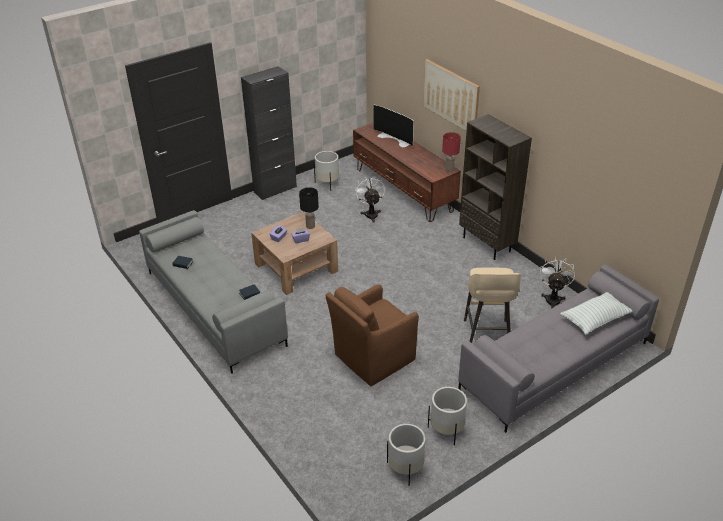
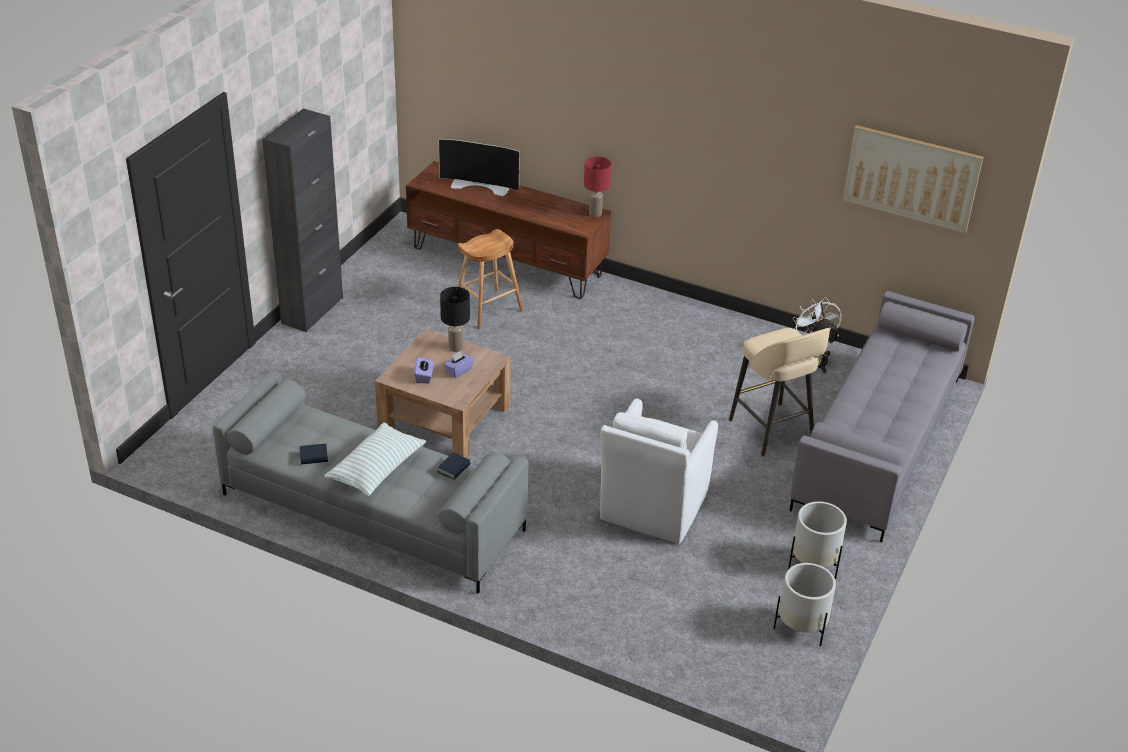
camera: 30 degrees left, 0 degrees up
white planter [314,151,339,191] -> none
brown armchair [326,284,419,386] -> white armchair [600,399,718,544]
white fan [355,176,385,223] -> brown stool [458,229,523,329]
picture [423,59,480,131] -> picture moved to [842,125,983,234]
brown bookcase [459,114,532,260] -> none
pillow [560,292,633,335] -> pillow moved to [324,423,426,496]

